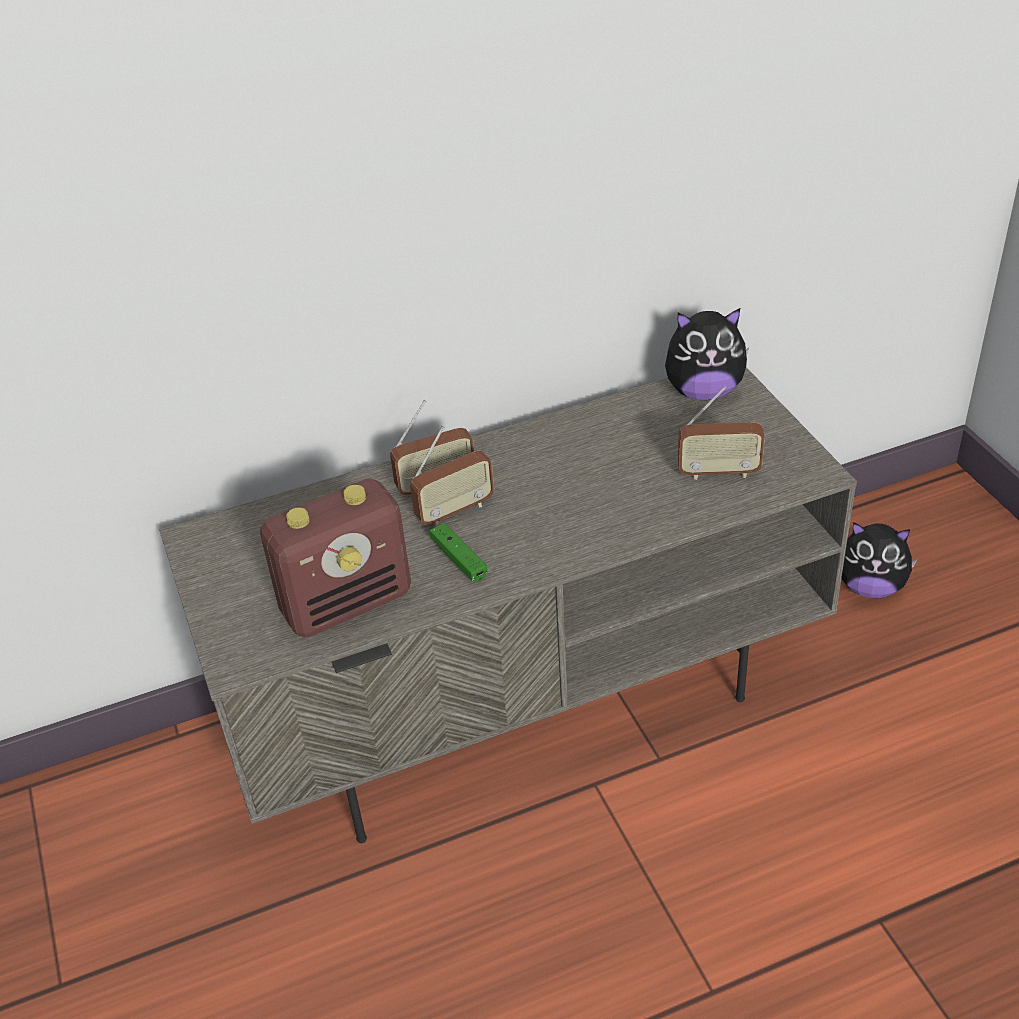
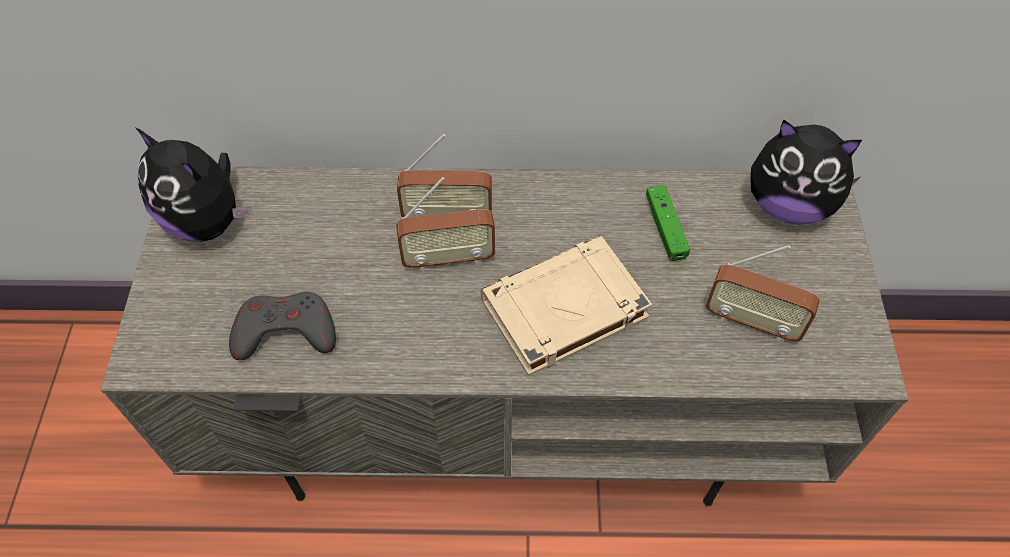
camera: 20 degrees right, 15 degrees up
radio [260,478,411,637] -> grey game controller [229,292,336,360]
green game controller [430,523,487,582] -> green game controller moved to [646,185,690,261]
plush toy [841,522,918,598] -> plush toy moved to [136,128,254,242]
none -> beige book [480,236,652,376]

